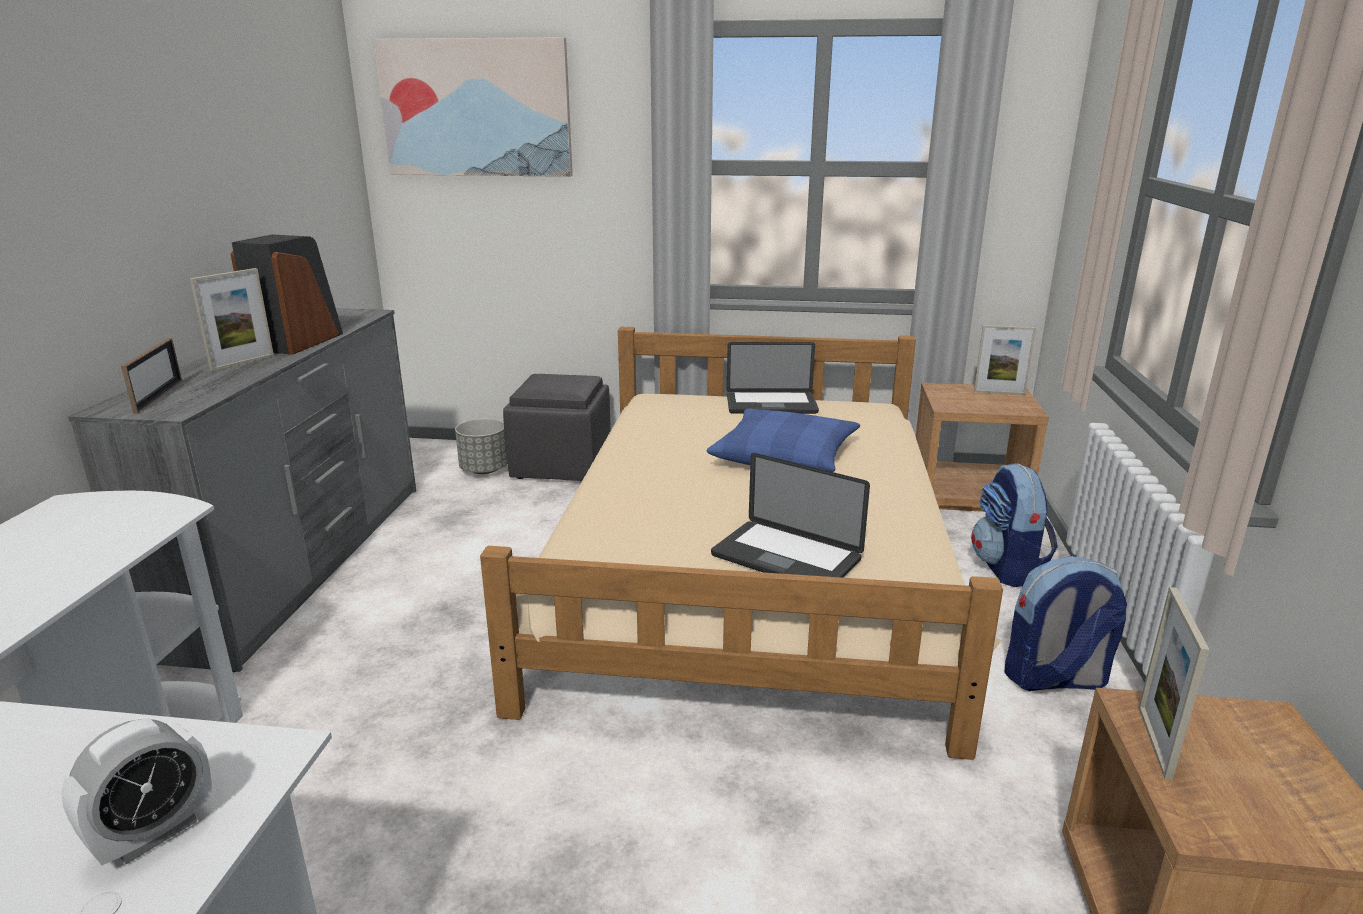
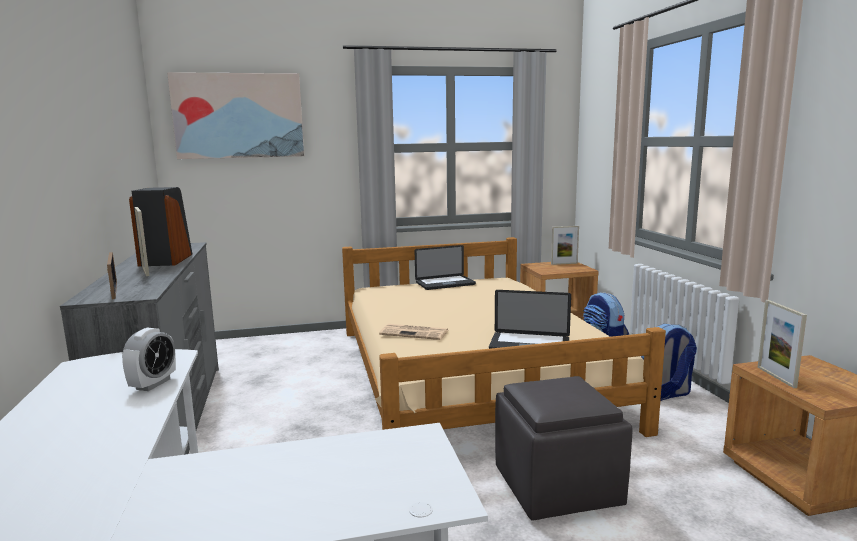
camera: 20 degrees left, 10 degrees down
alarm clock [61,718,212,865] -> alarm clock moved to [122,327,176,391]
picture frame [190,268,274,371] -> picture frame turned 135 degrees clockwise [134,207,149,276]
grey planter [455,419,508,474] -> none
grey ottoman [503,374,611,481] -> grey ottoman moved to [495,376,633,521]
blue pillow [707,409,860,472] -> none
none -> newspaper [379,324,449,340]

